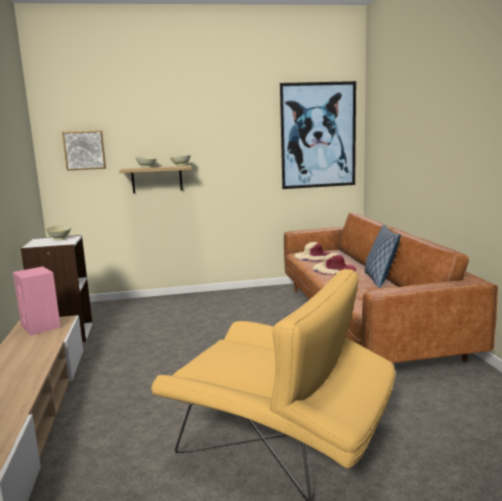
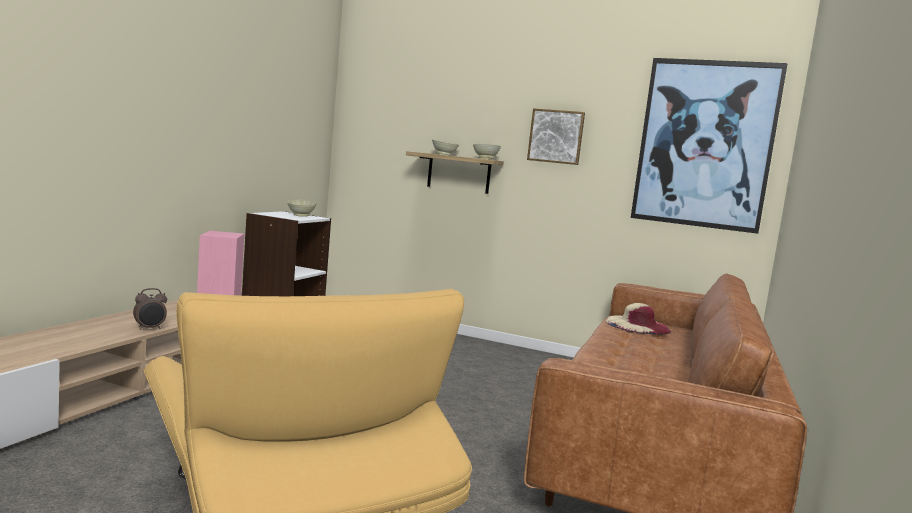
camera: 30 degrees right, 5 degrees down
picture [62,130,106,171] -> picture moved to [527,108,585,165]
beige hat [312,253,357,275] -> none
pillow [365,225,401,288] -> none
none -> alarm clock [133,288,167,330]

